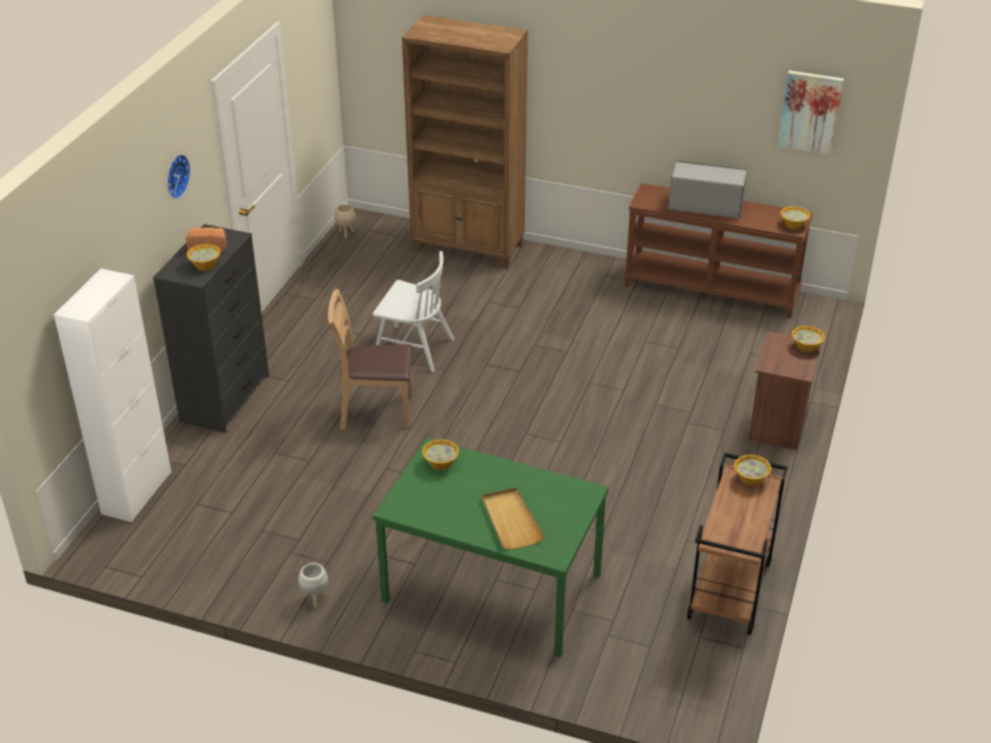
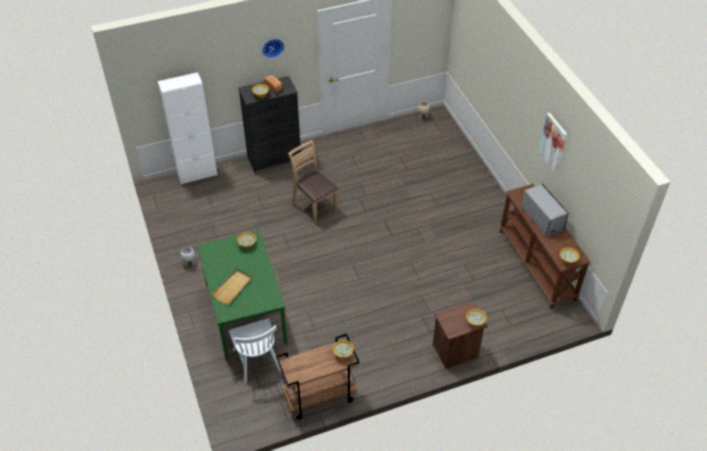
camera: 50 degrees right, 10 degrees up
white chair [373,251,454,372] -> white chair moved to [229,318,281,384]
brown bookcase [402,15,528,268] -> none
picture [778,71,844,155] -> picture moved to [539,113,567,173]

